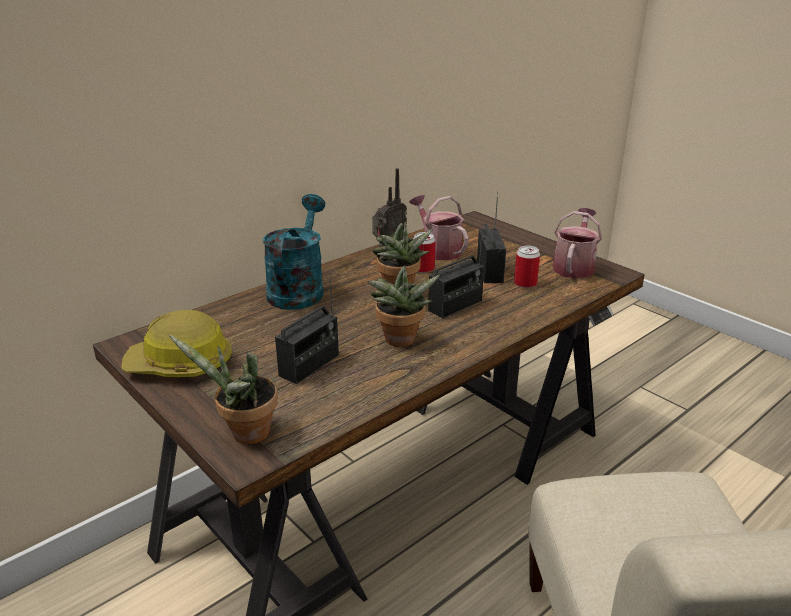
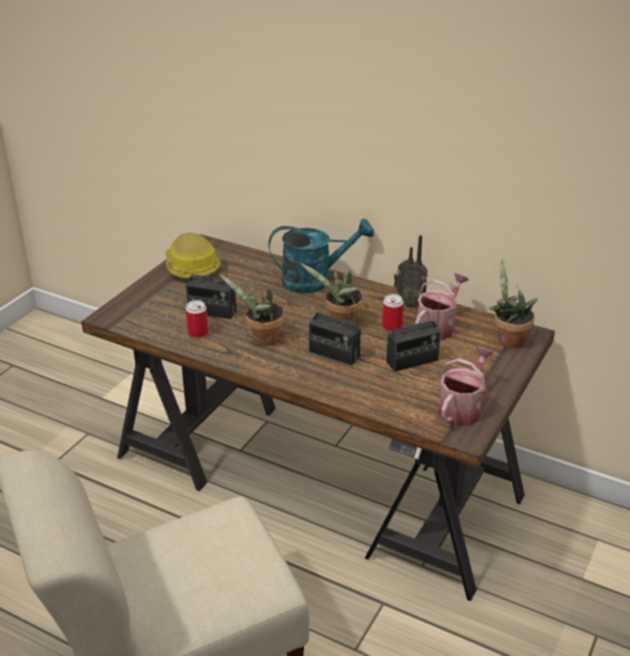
camera: 70 degrees right, 5 degrees up
potted plant [169,335,278,444] -> potted plant moved to [489,258,537,348]
can [514,246,540,288] -> can moved to [186,300,208,338]
watering can [553,208,602,279] -> watering can turned 60 degrees counterclockwise [438,346,494,426]

